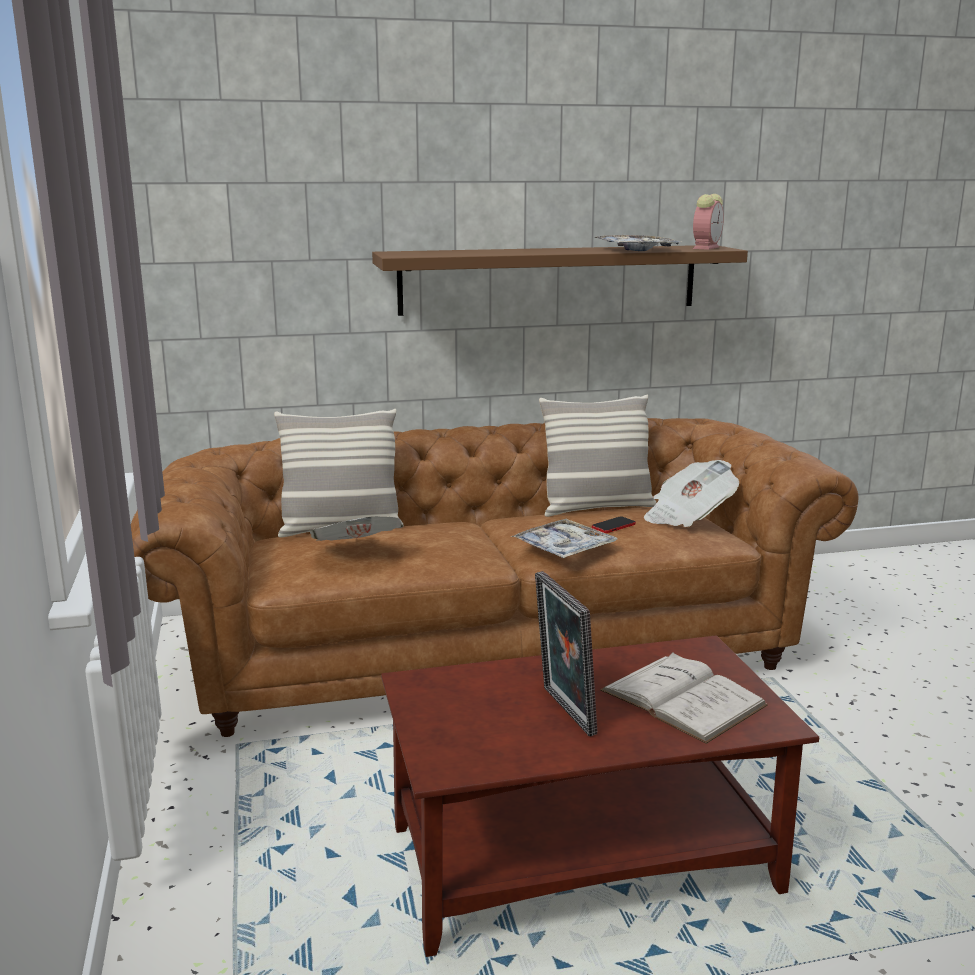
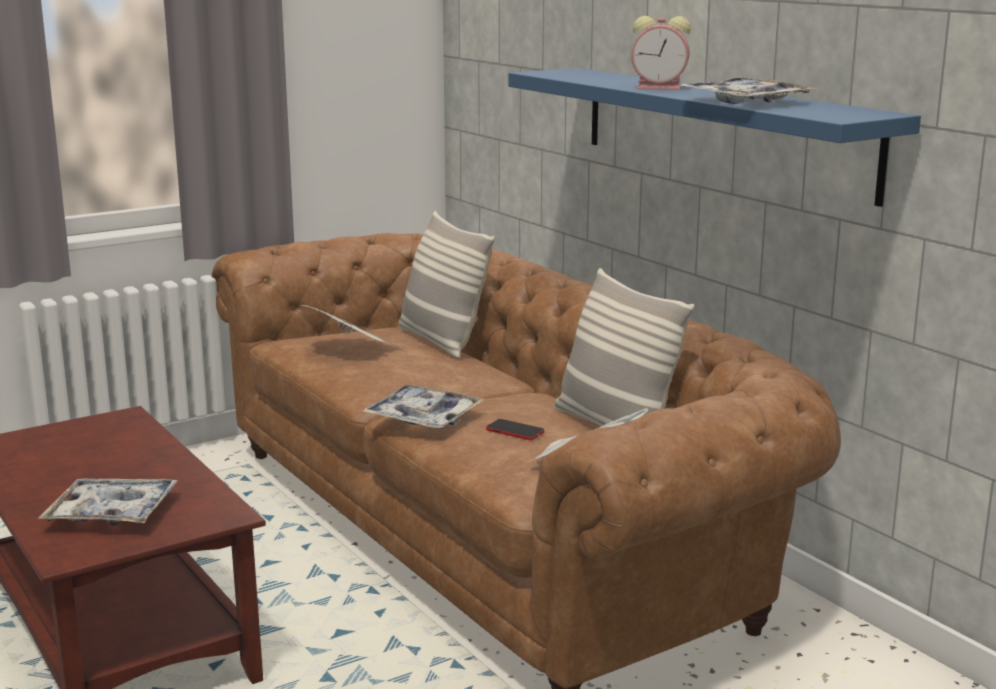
camera: 70 degrees right, 0 degrees up
brown shelf [372,245,748,316] -> blue shelf [508,68,921,207]
picture frame [535,571,597,736] -> none
white book [600,652,768,744] -> tray [39,478,178,525]
alarm clock [693,194,724,250] -> alarm clock moved to [631,16,691,90]

